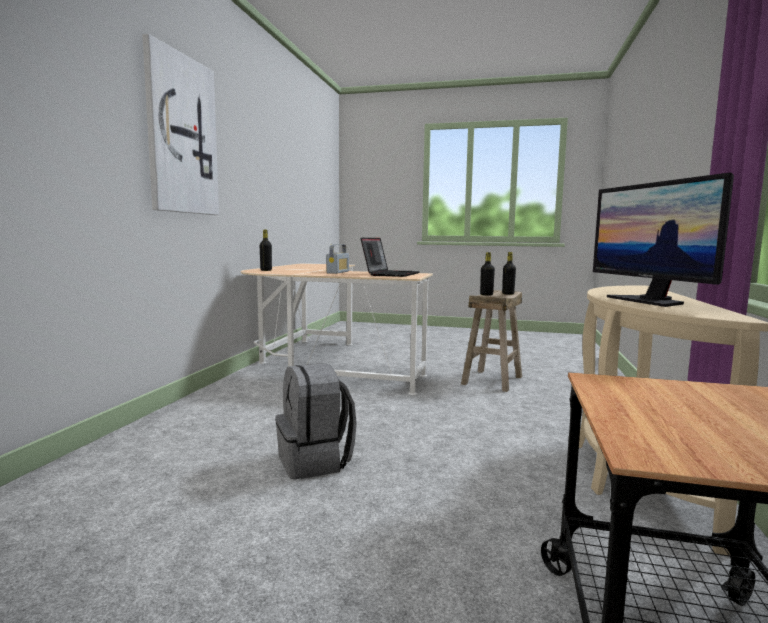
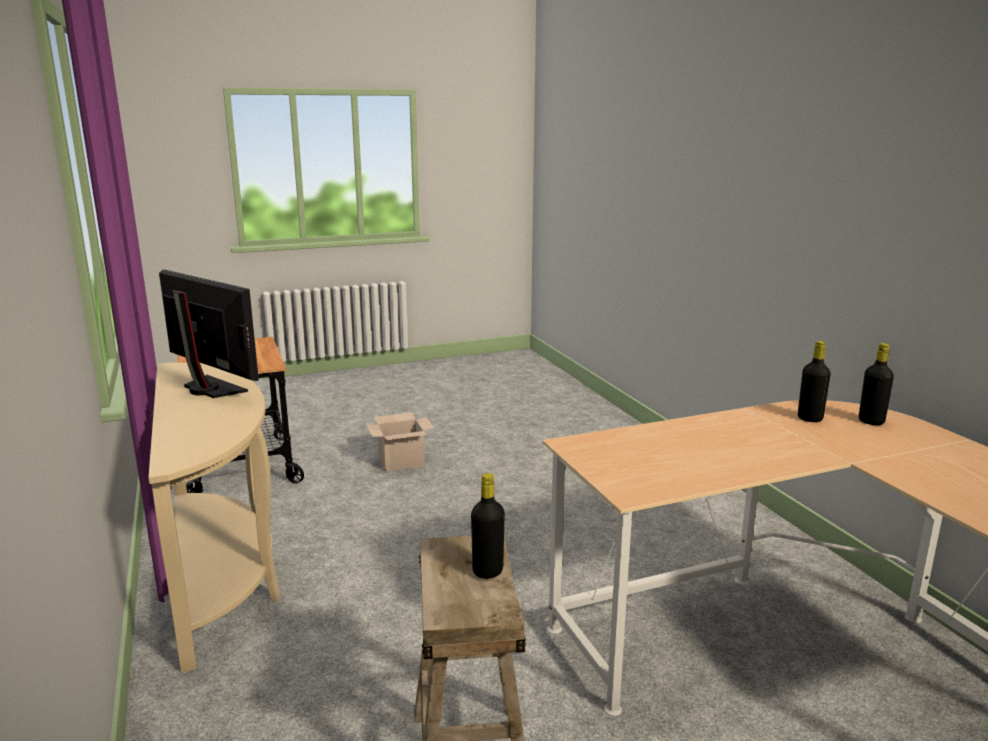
camera: 145 degrees right, 10 degrees up
picture [142,34,219,215] -> none
grey backpack [275,363,357,479] -> none
radio [326,244,349,274] -> none
laptop [361,238,420,277] -> none
black bottle [502,252,516,295] -> black bottle moved to [798,341,831,422]
none -> cardboard box [367,412,434,472]

